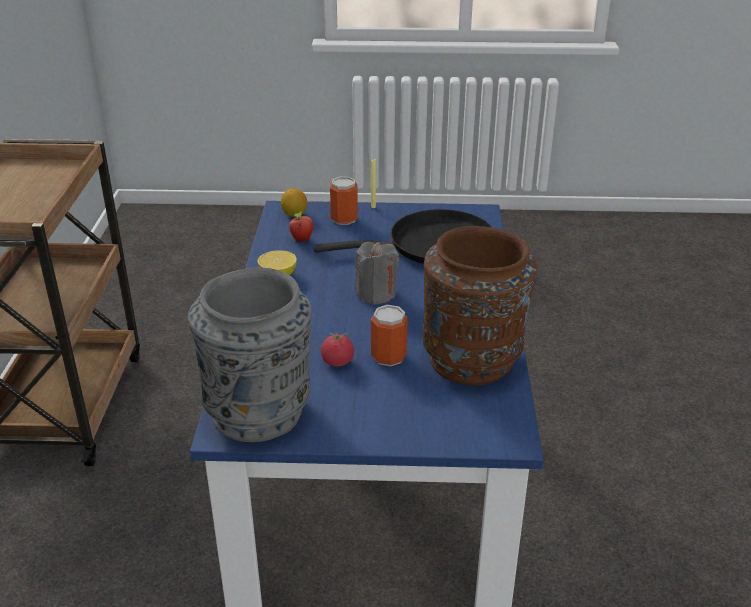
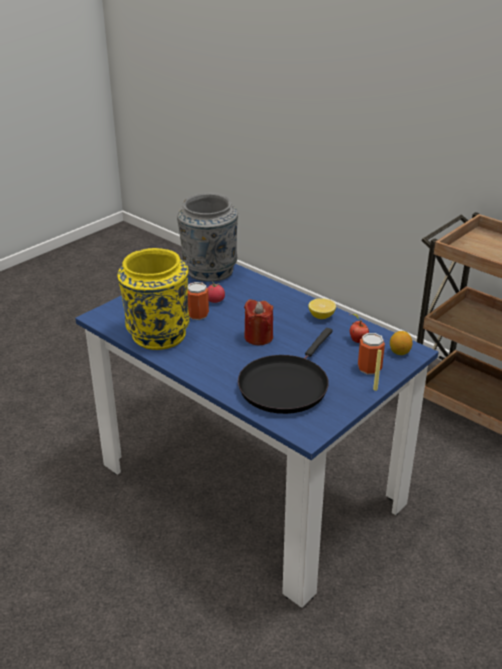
camera: 130 degrees right, 0 degrees up
grey candle [355,242,399,305] -> red candle [244,299,273,346]
brown vase [422,226,538,386] -> yellow vase [117,248,190,350]

